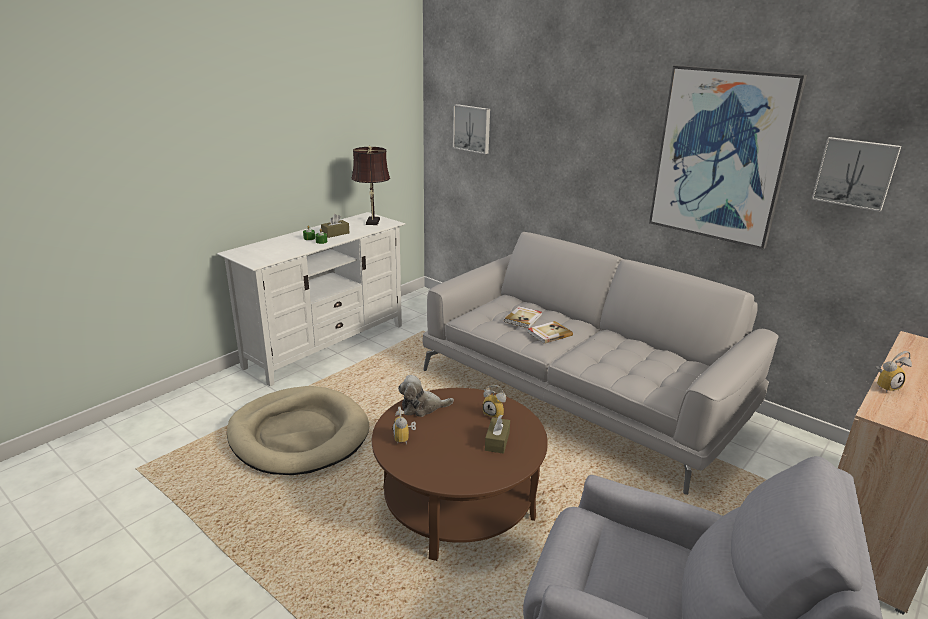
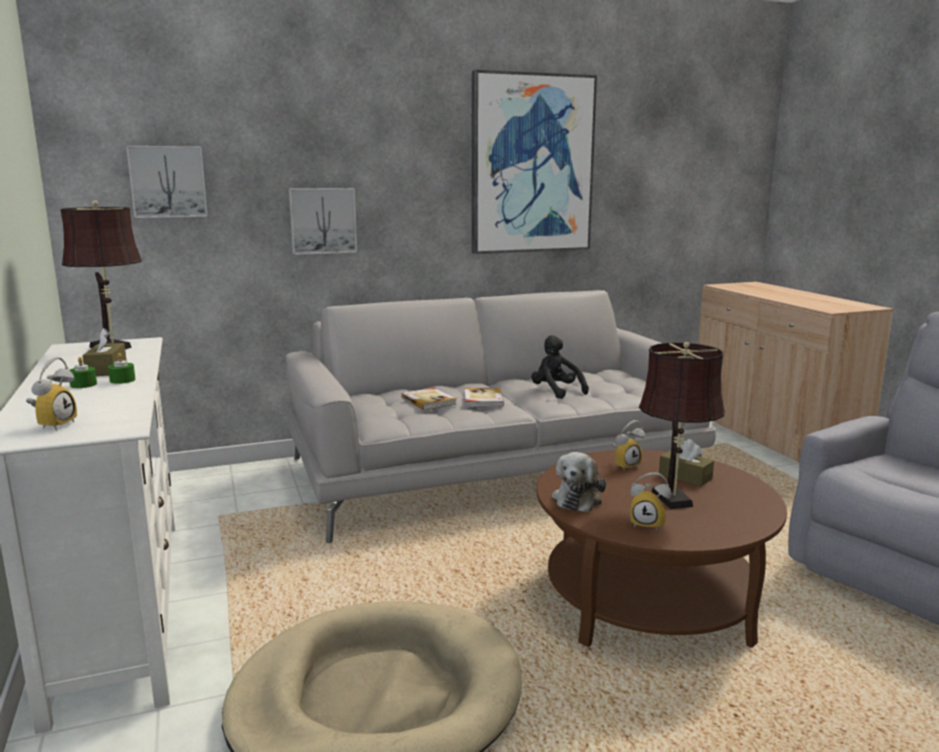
camera: 60 degrees left, 10 degrees down
picture [812,137,901,212] -> picture moved to [289,188,357,255]
alarm clock [875,351,912,393] -> alarm clock moved to [26,357,77,431]
none -> black plush toy [531,335,589,399]
none -> brown table lamp [639,342,725,509]

